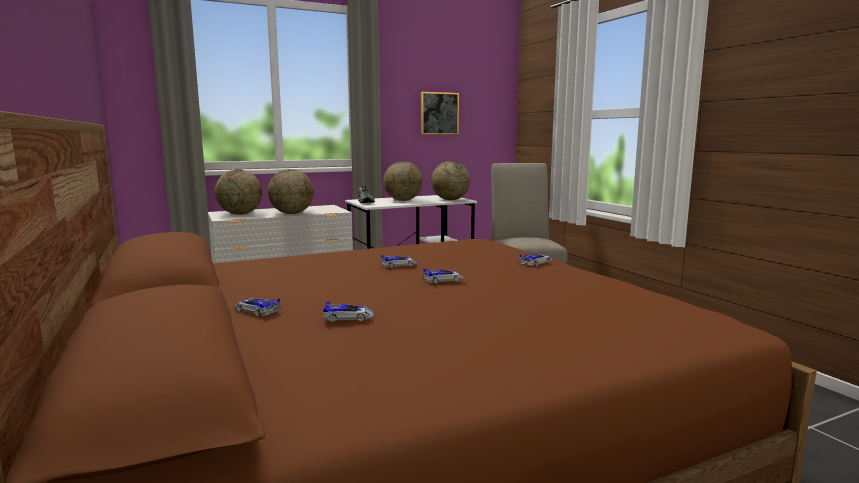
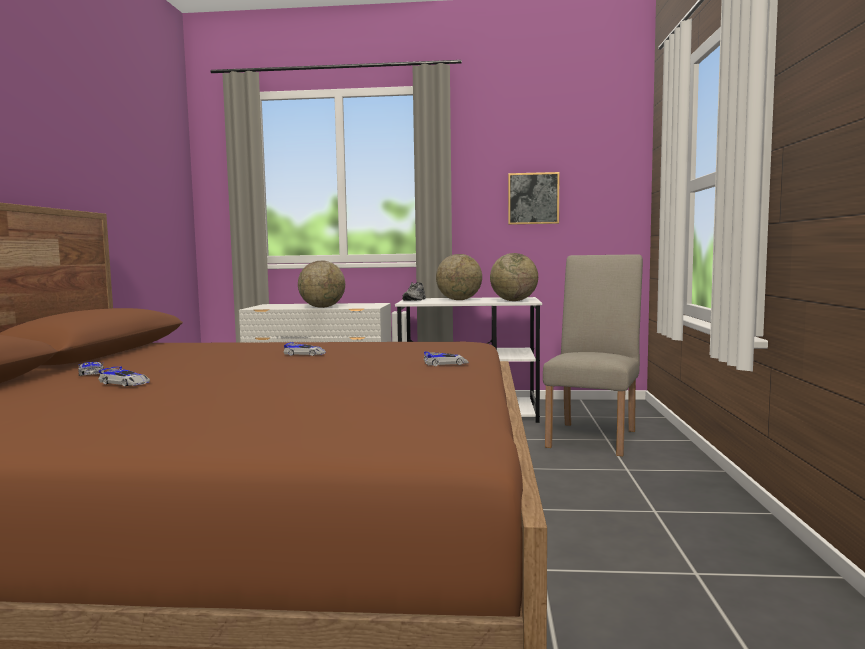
camera: 30 degrees right, 5 degrees down
globe [215,169,262,214] -> none
toy car [423,269,464,284] -> none

